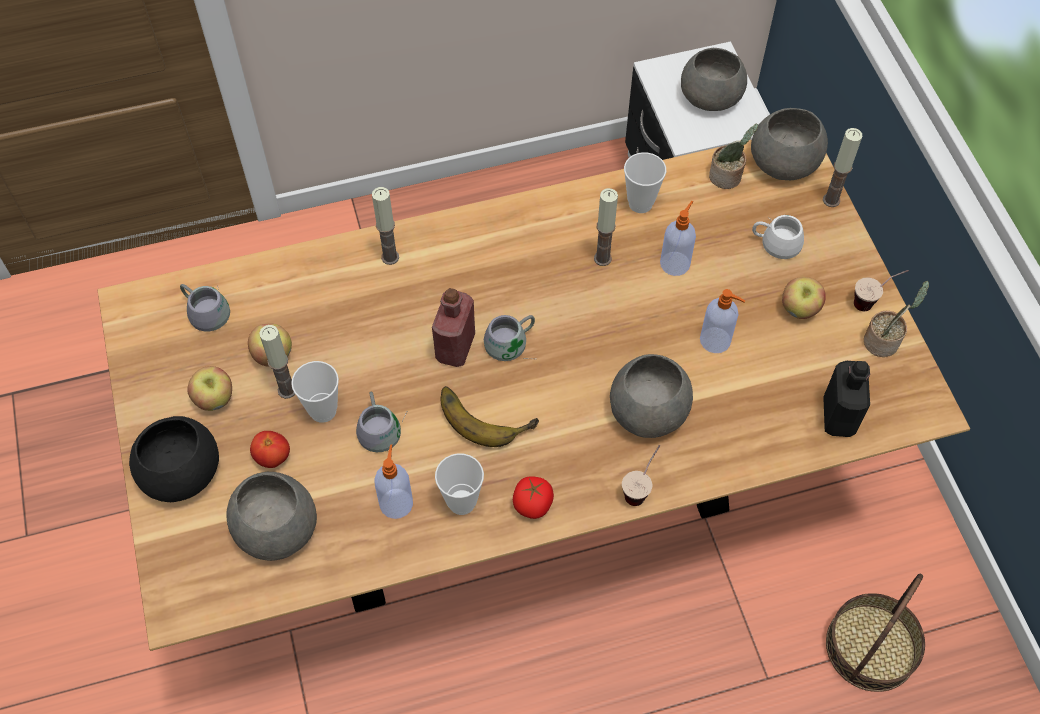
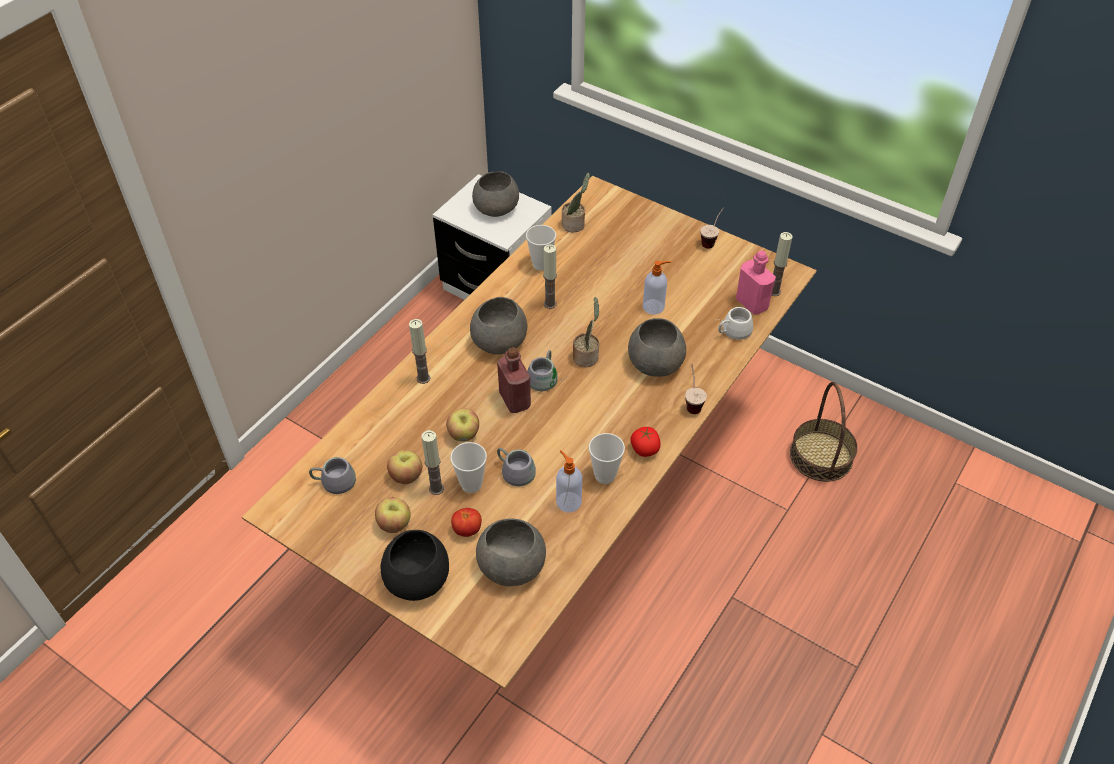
camera: 40 degrees left, 10 degrees down
banana [440,386,539,447] -> none
soap dispenser [660,201,696,276] -> none
grey bowl [751,108,828,180] -> grey bowl moved to [470,297,527,354]
white mug [752,215,804,259] -> white mug moved to [714,307,753,340]
apple [782,277,826,319] -> apple moved to [446,408,479,442]
candle [823,128,862,207] -> candle moved to [772,232,793,296]
black bottle [823,361,870,437] -> pink bottle [736,250,776,315]
potted plant [864,281,929,357] -> potted plant moved to [573,297,599,367]

